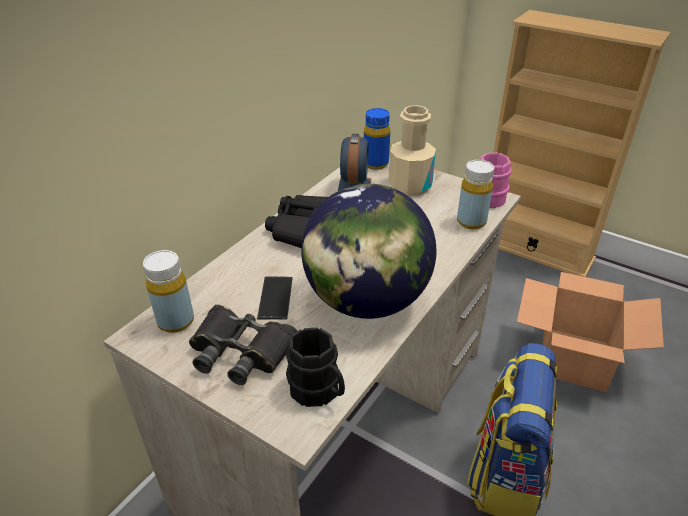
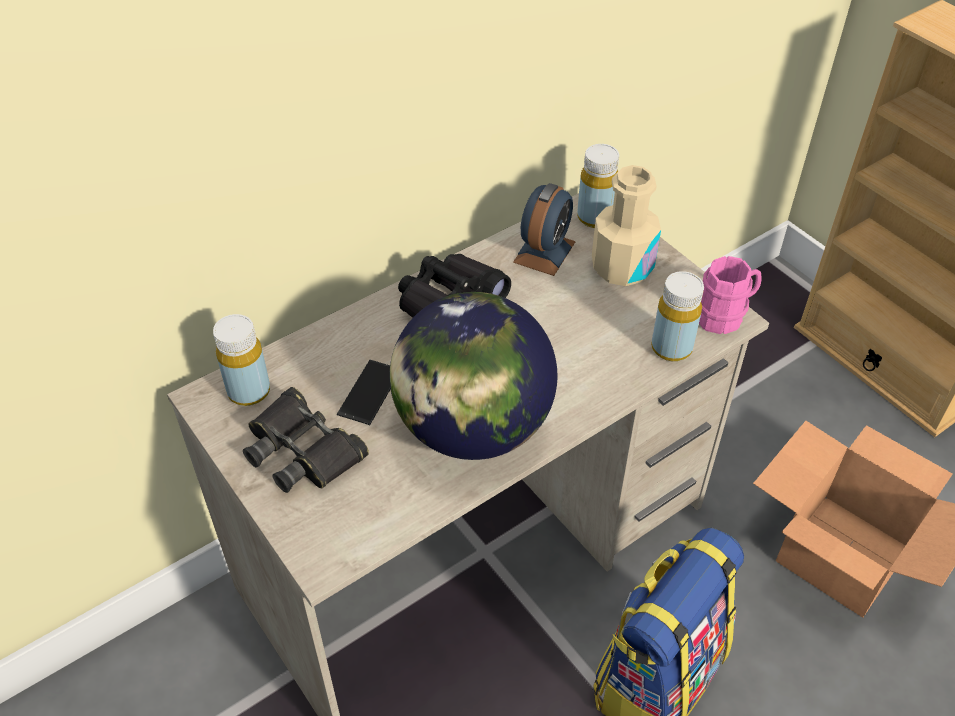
camera: 20 degrees right, 10 degrees up
black mug [286,328,345,407] -> none
blue bottle [364,108,390,170] -> yellow bottle [577,144,619,228]

